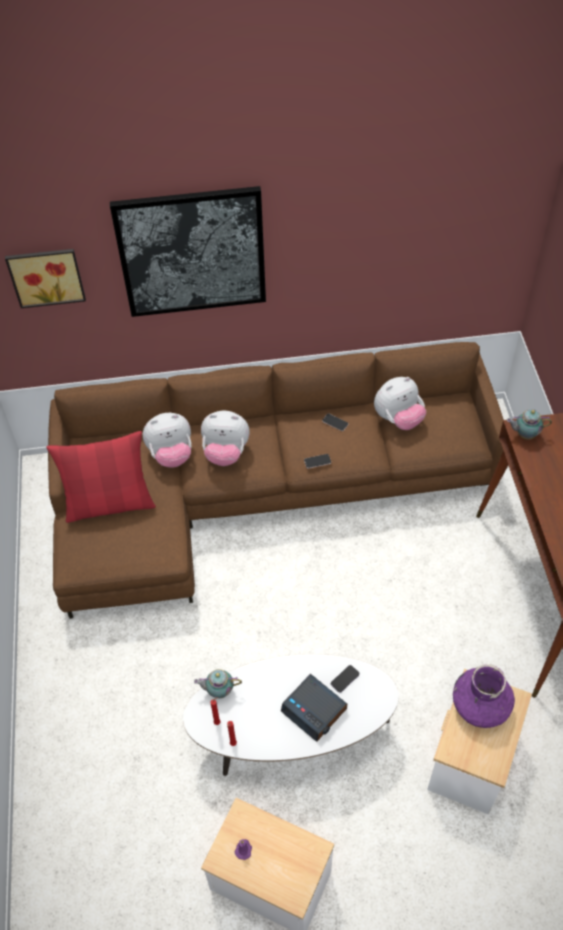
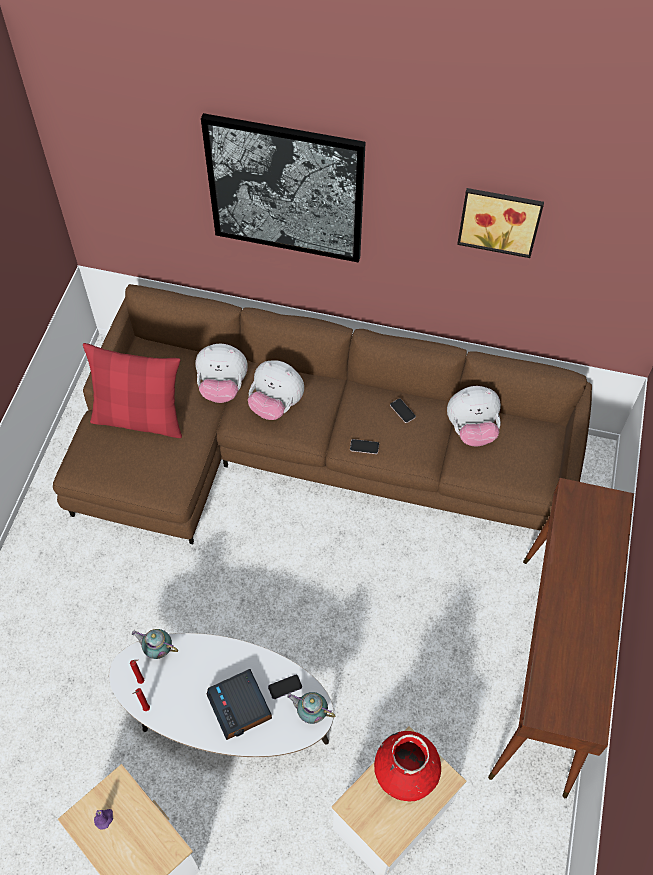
camera: 20 degrees right, 5 degrees up
picture [5,249,86,308] -> picture moved to [457,188,544,258]
purple vase [453,664,515,728] -> red vase [374,731,441,801]
teapot [507,409,552,440] -> teapot moved to [287,692,335,724]

